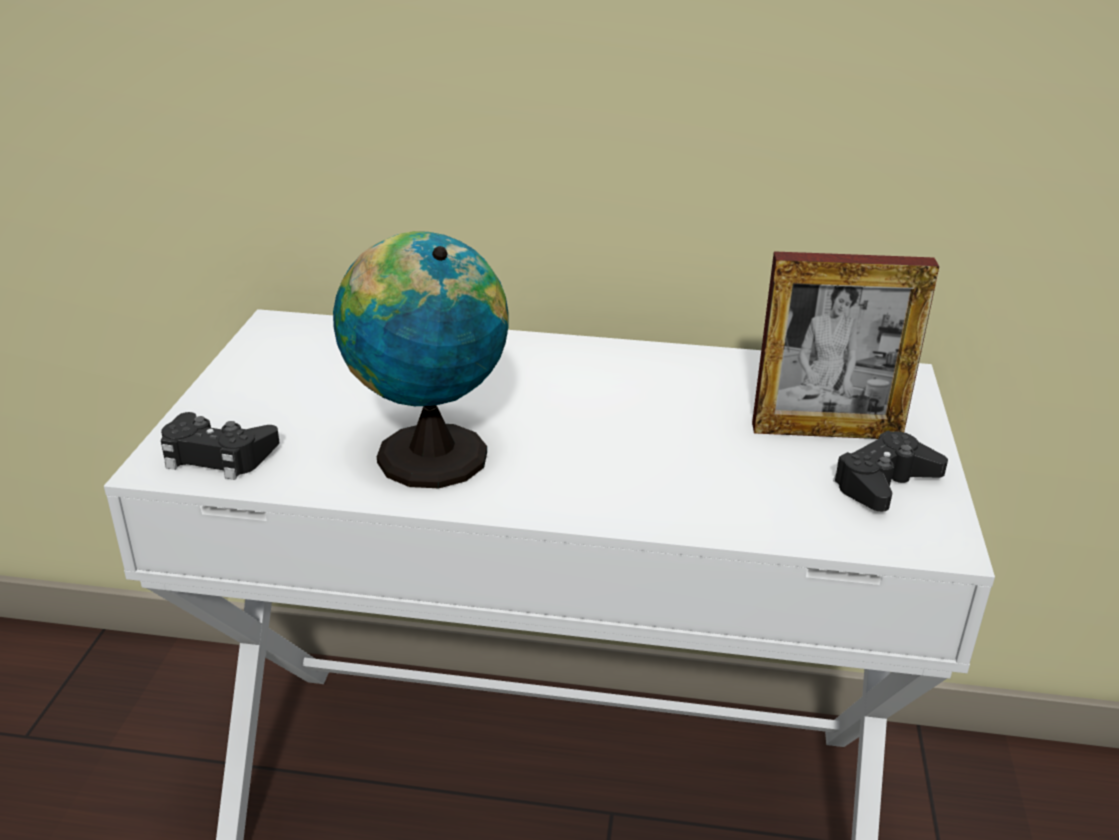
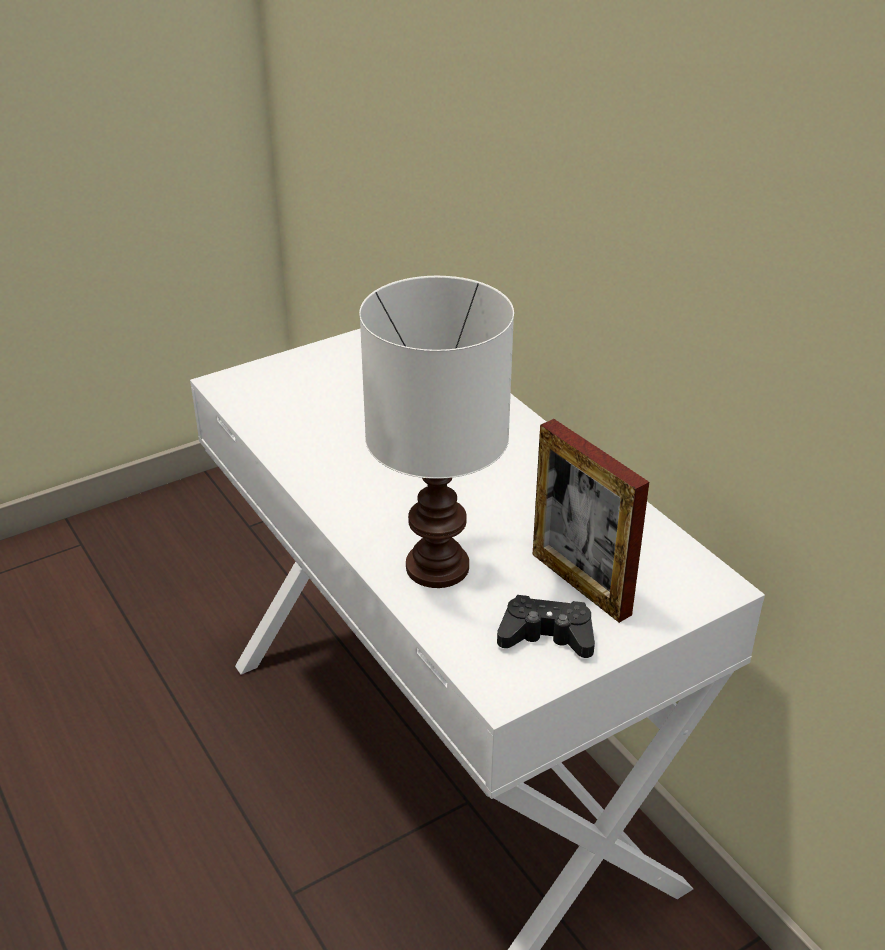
camera: 50 degrees right, 5 degrees up
black game controller [161,412,279,480] -> none
globe [333,231,508,488] -> none
none -> white table lamp [359,276,514,588]

